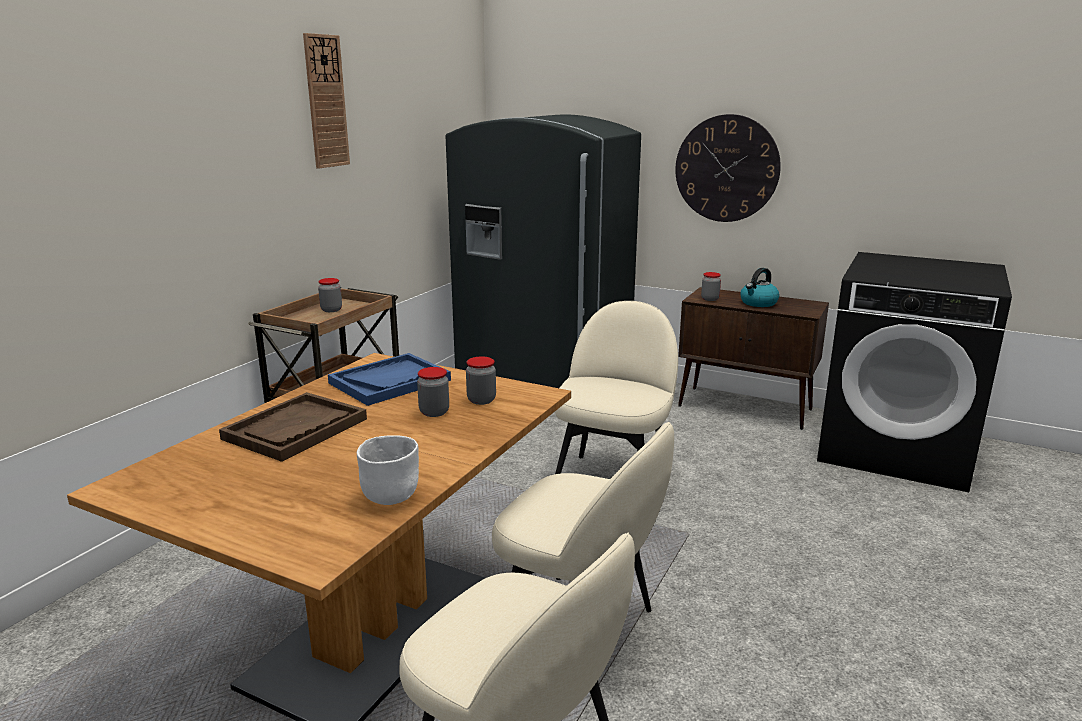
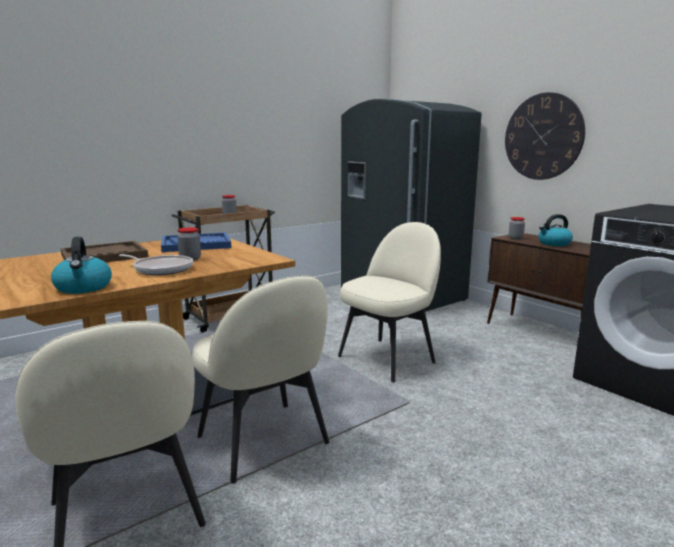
camera: 25 degrees right, 5 degrees down
wall clock [303,33,350,169] -> none
white bowl [357,435,419,505] -> kettle [51,237,112,294]
jar [466,356,496,405] -> none
none -> frying pan [119,254,193,275]

